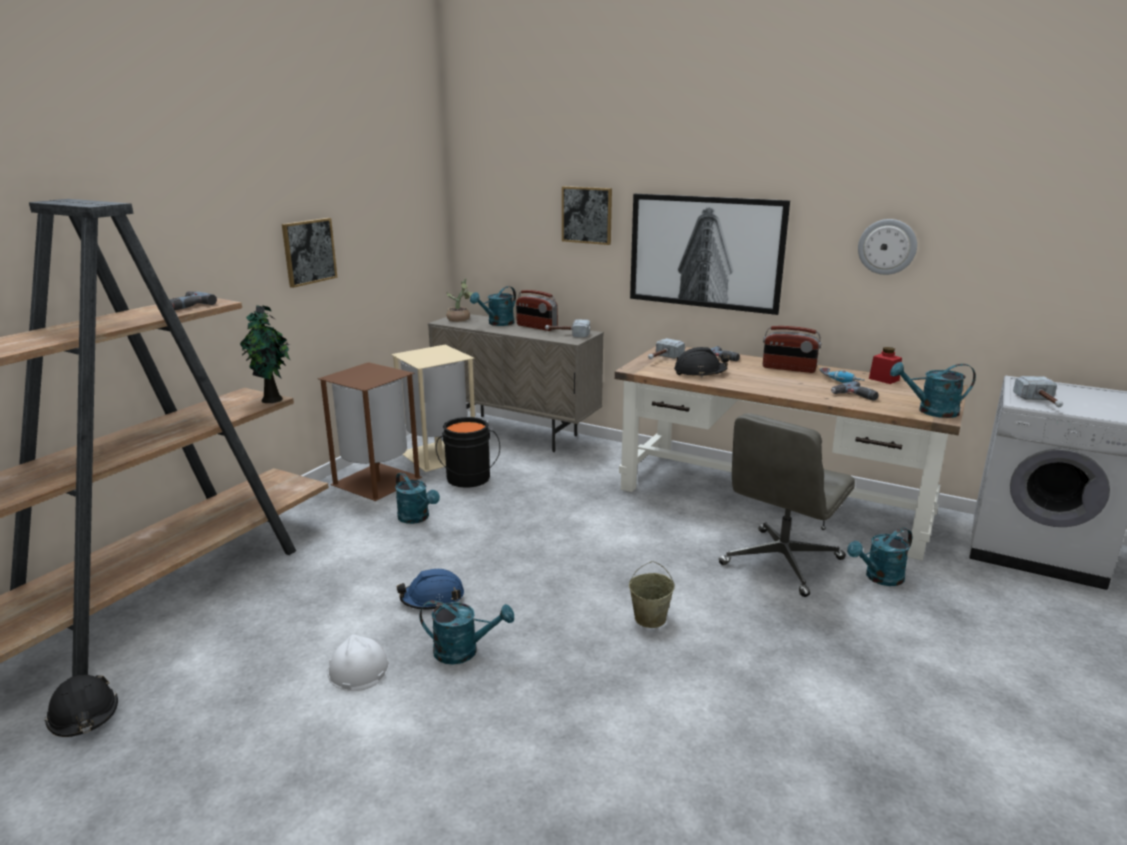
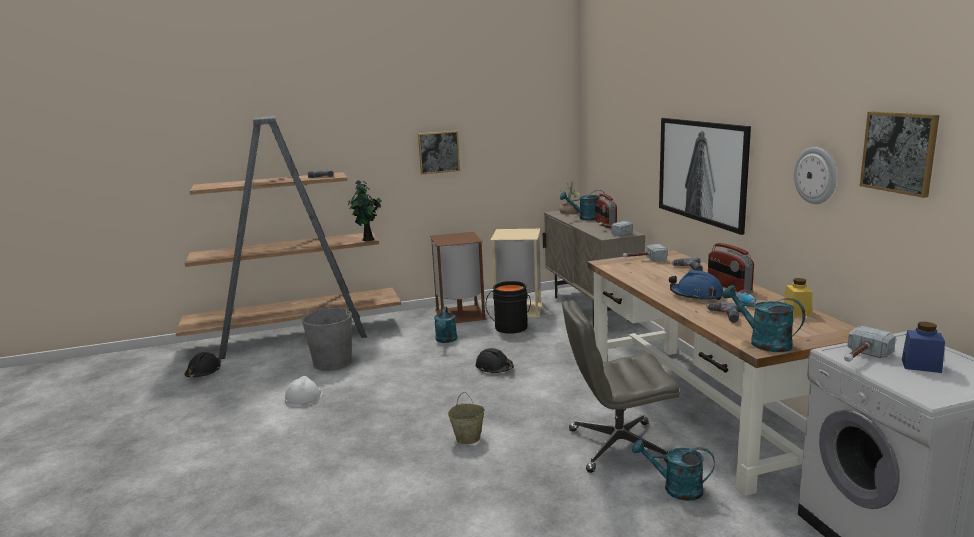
camera: 45 degrees right, 5 degrees down
blue hard hat [397,569,464,609] -> blue hard hat moved to [669,270,723,301]
turquoise watering can [420,600,514,665] -> none
picture [562,186,612,245] -> picture moved to [860,112,939,198]
black hard hat [674,347,729,377] -> black hard hat moved to [475,348,514,373]
red jar [869,347,902,384] -> yellow jar [784,278,813,316]
none -> grey bucket [302,306,352,371]
none -> blue jar [902,322,945,373]

